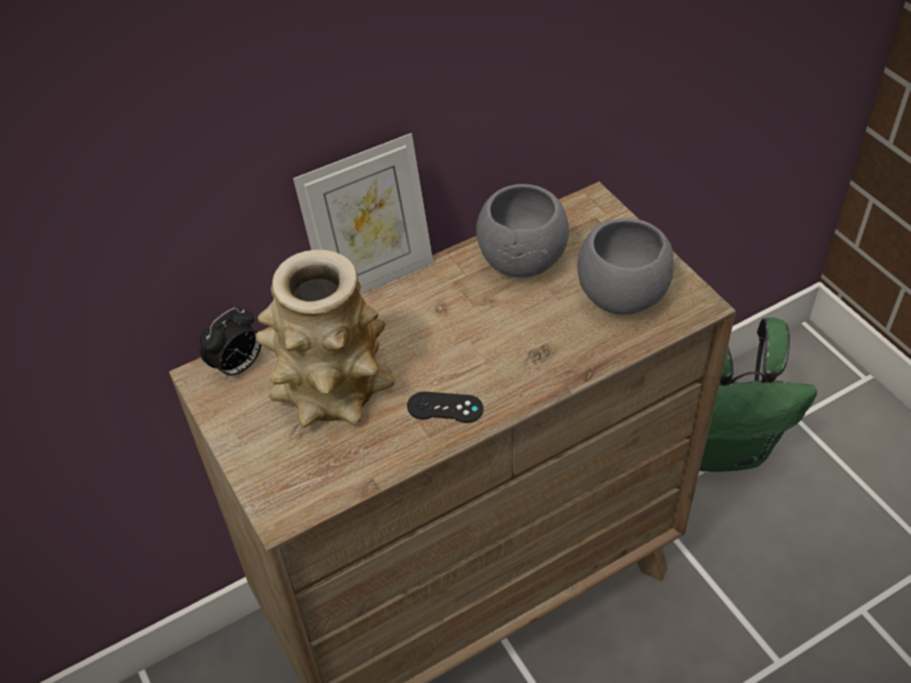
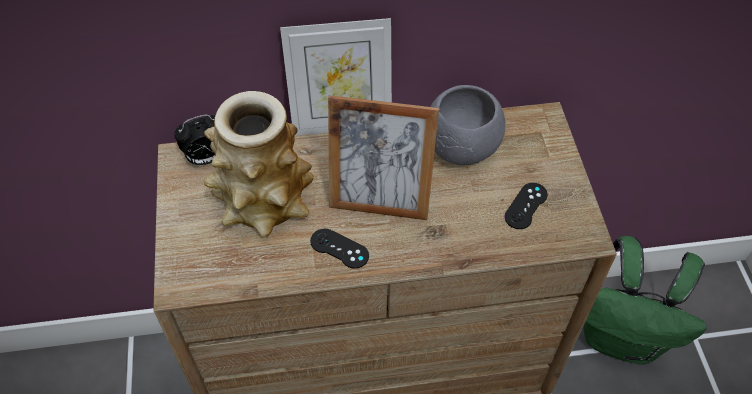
camera: 20 degrees right, 5 degrees up
grey bowl [577,218,674,315] -> black game controller [505,183,548,229]
none -> picture frame [328,95,439,220]

